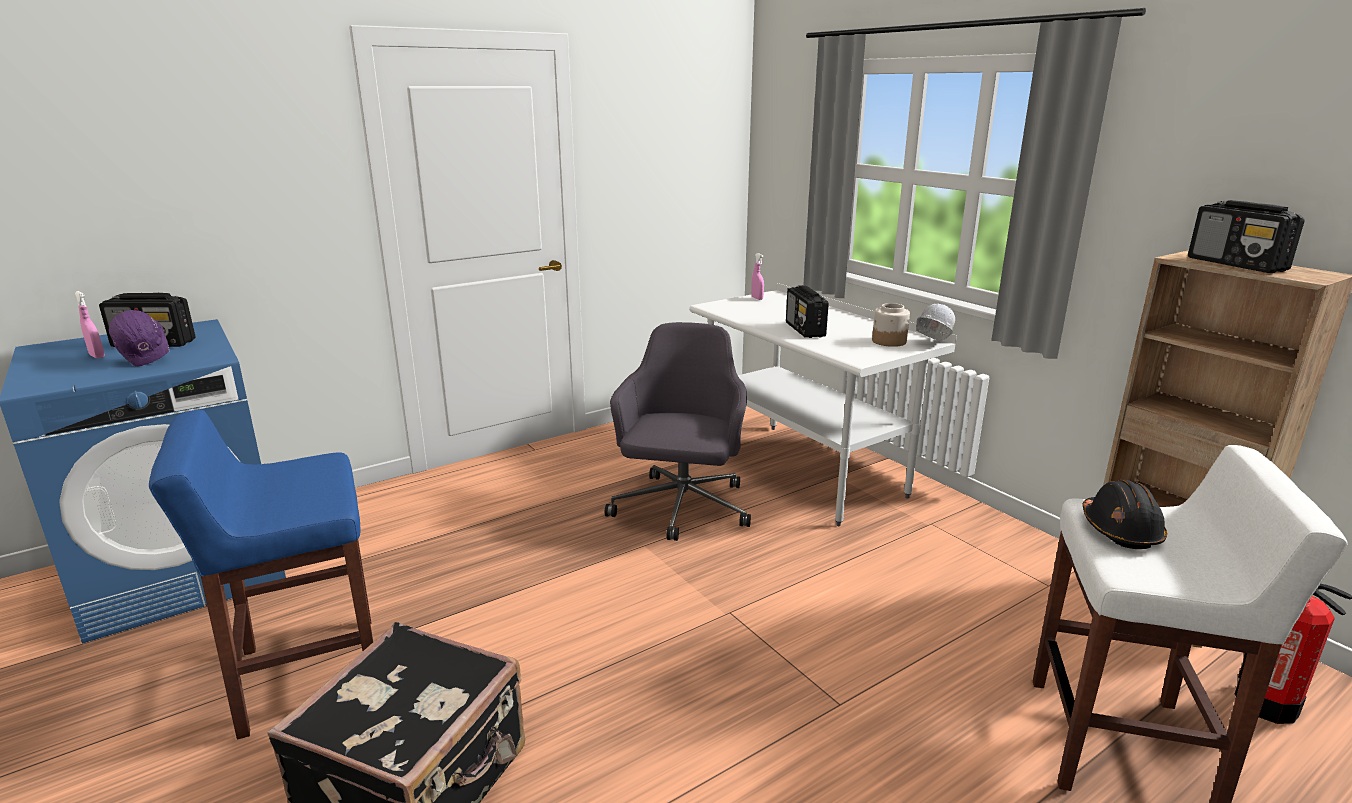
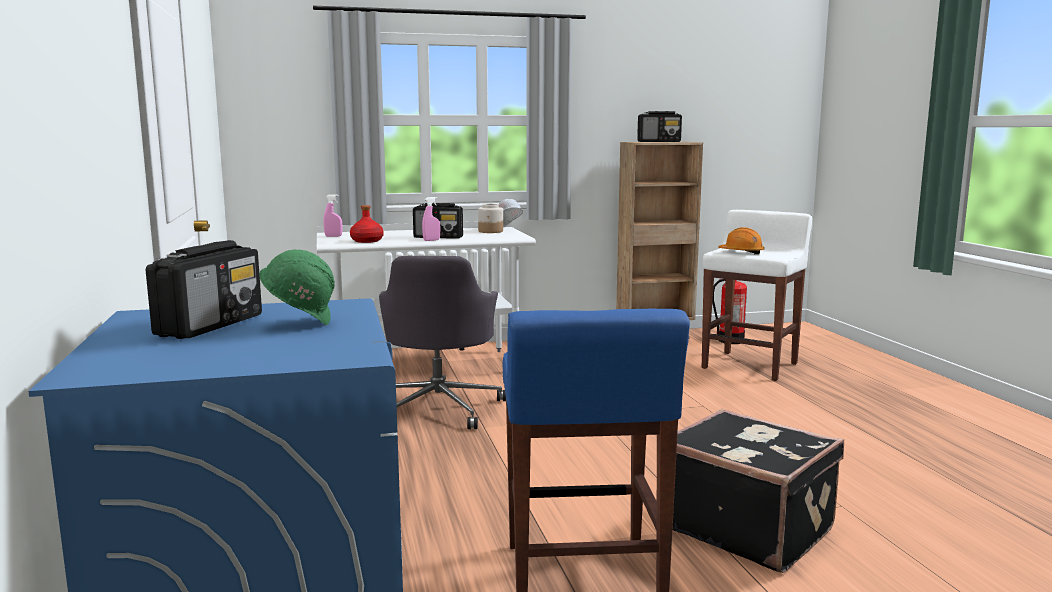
camera: 70 degrees left, 10 degrees down
pink spray bottle [75,291,105,358] -> pink spray bottle moved to [422,197,441,241]
purple hard hat [109,310,170,367] -> green hard hat [259,250,335,325]
grey office chair [605,322,751,541] -> grey office chair turned 120 degrees counterclockwise [379,256,506,429]
black hard hat [1082,480,1168,549] -> orange hard hat [718,227,765,254]
none -> red bottle [350,205,384,243]

